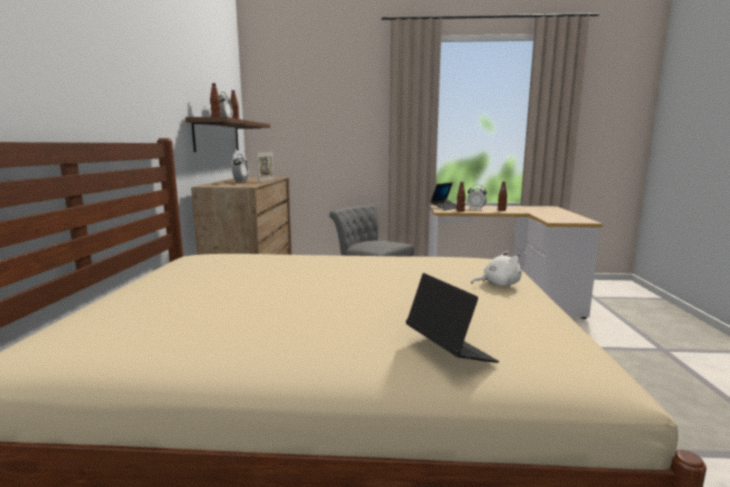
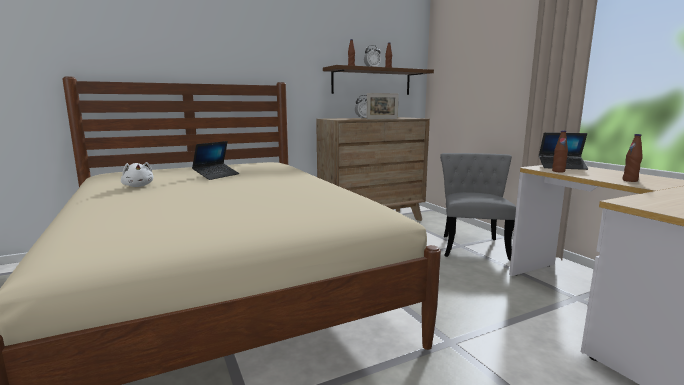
camera: 60 degrees right, 0 degrees up
laptop [406,273,499,363] -> laptop moved to [192,141,239,180]
alarm clock [467,185,487,210] -> none
white plush toy [471,251,522,286] -> white plush toy moved to [121,162,153,187]

